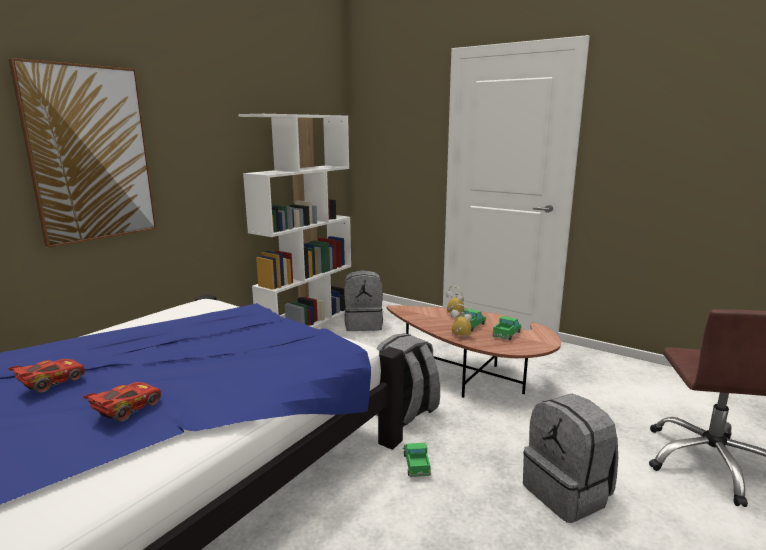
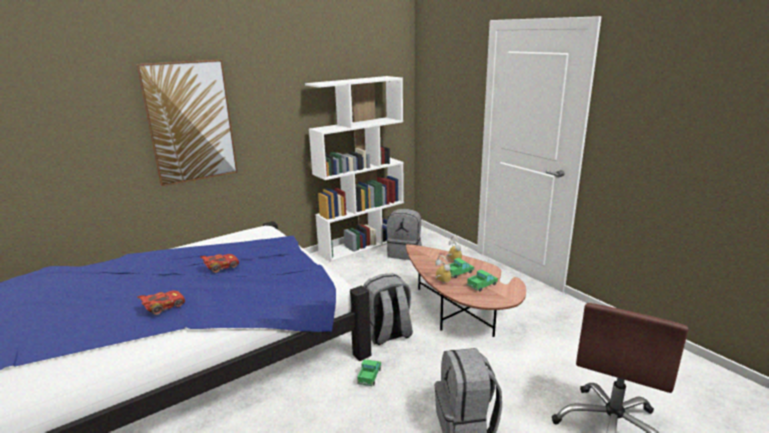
camera: 20 degrees right, 5 degrees up
red toy car [7,359,85,393] -> red toy car moved to [200,254,239,273]

